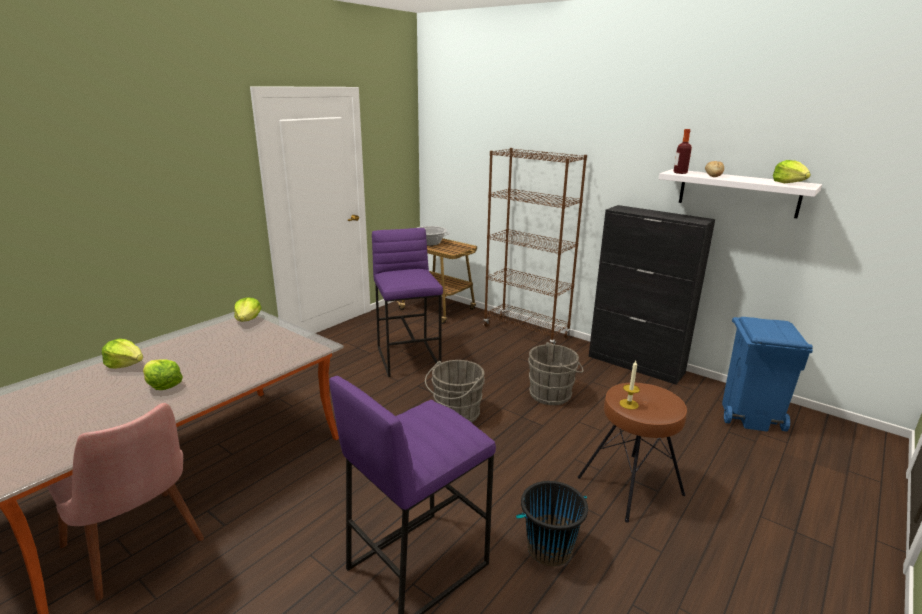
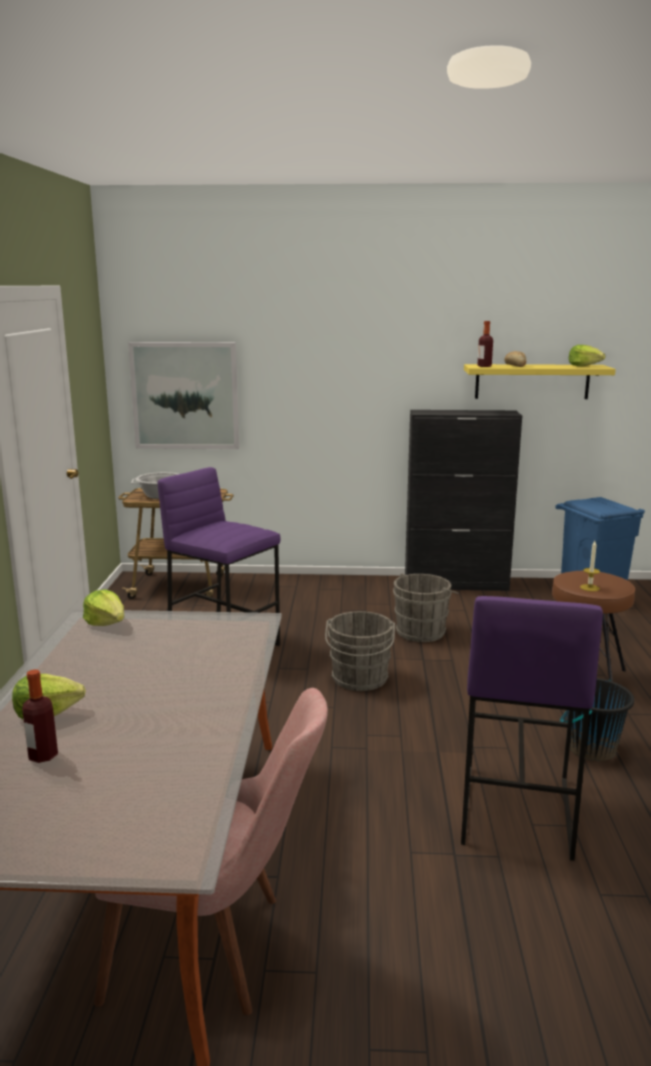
camera: 35 degrees left, 5 degrees down
lettuce [143,359,183,390] -> none
brown bookcase [484,148,587,345] -> none
white shelf [659,169,822,218] -> yellow shelf [464,364,616,399]
none -> bottle [22,669,58,763]
none -> picture [128,342,239,449]

